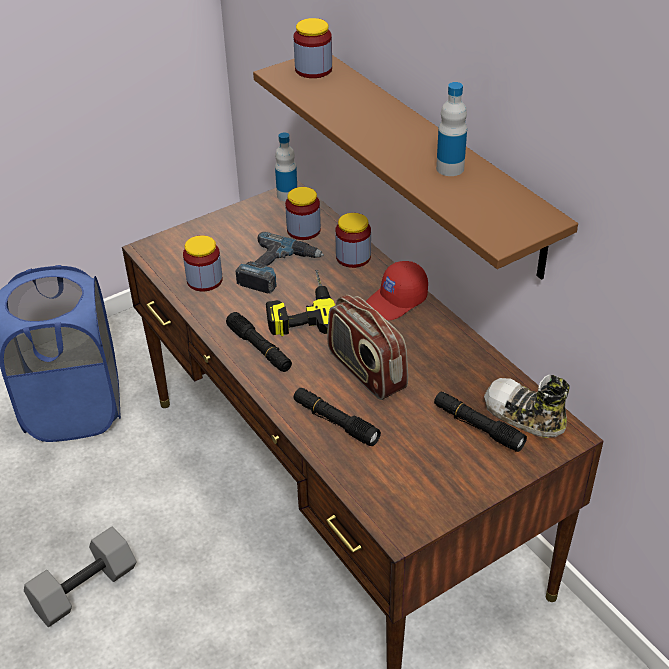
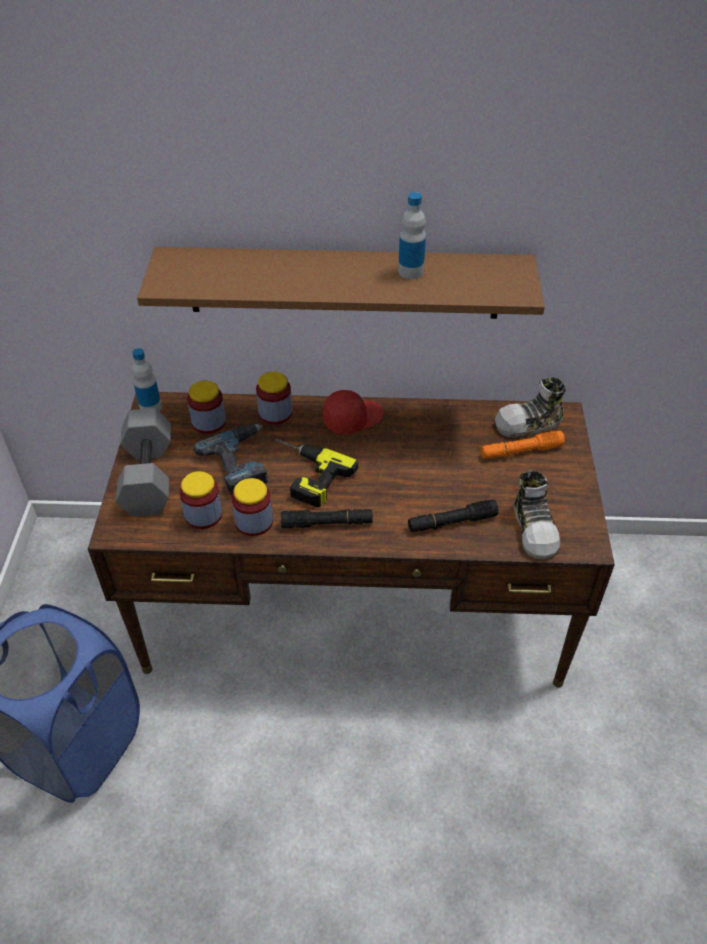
camera: 55 degrees left, 5 degrees up
grey dumbbell [24,527,137,627] -> grey dumbbell moved to [115,408,171,517]
jar [293,18,332,78] -> jar moved to [232,478,273,536]
radio [327,295,408,400] -> none
red cap [366,261,428,320] -> red cap turned 120 degrees counterclockwise [323,390,383,434]
black flashlight [434,392,527,452] -> orange flashlight [481,431,565,459]
none -> shoe [514,471,560,559]

